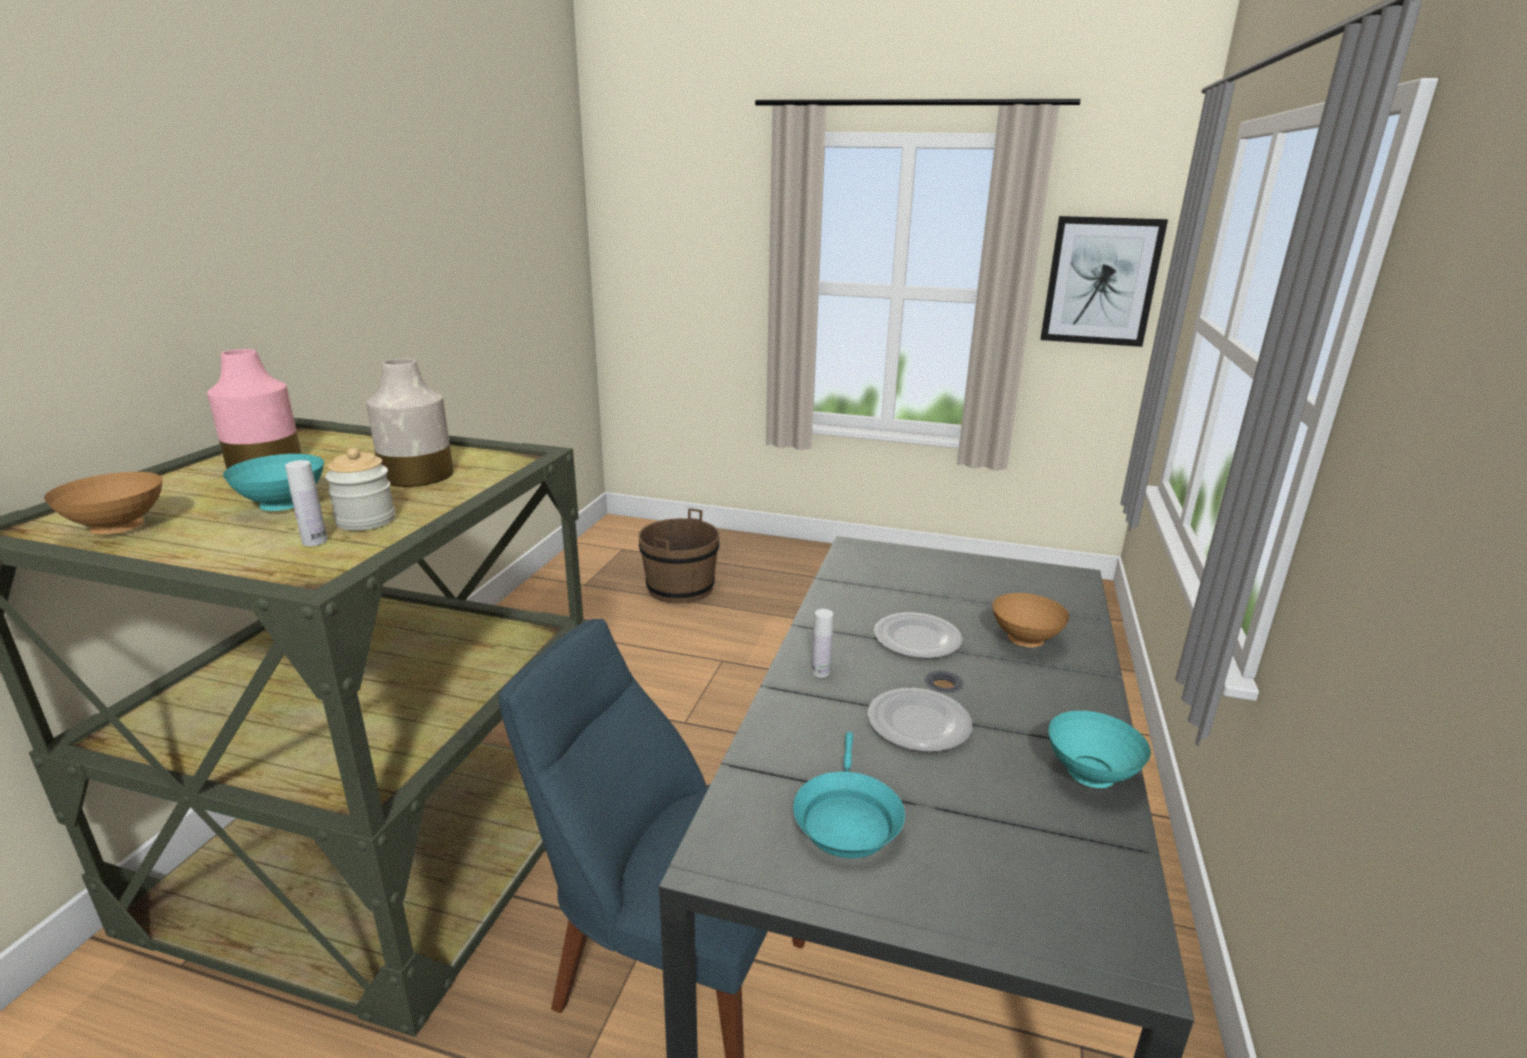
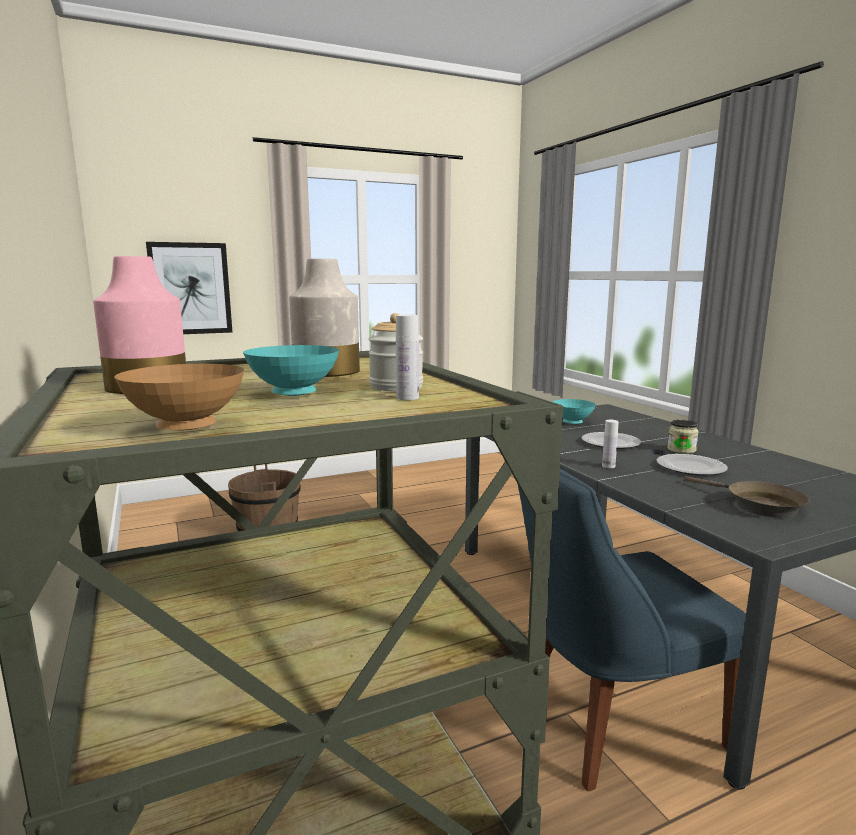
camera: 40 degrees left, 10 degrees down
turquoise frying pan [793,732,905,858] -> brown frying pan [684,476,809,518]
brown bowl [992,593,1070,647] -> none
picture [1041,216,1168,347] -> picture moved to [146,242,232,334]
turquoise bowl [1048,711,1151,788] -> turquoise bowl moved to [553,399,596,424]
none -> jar [667,420,699,454]

